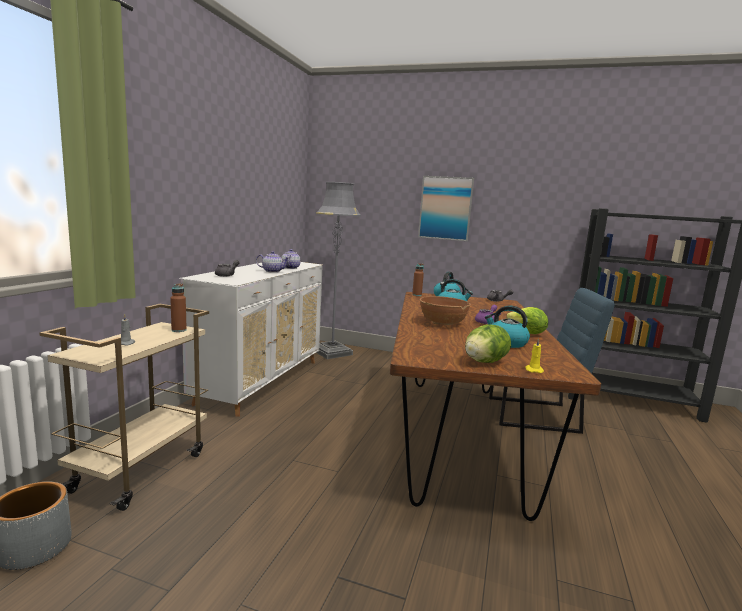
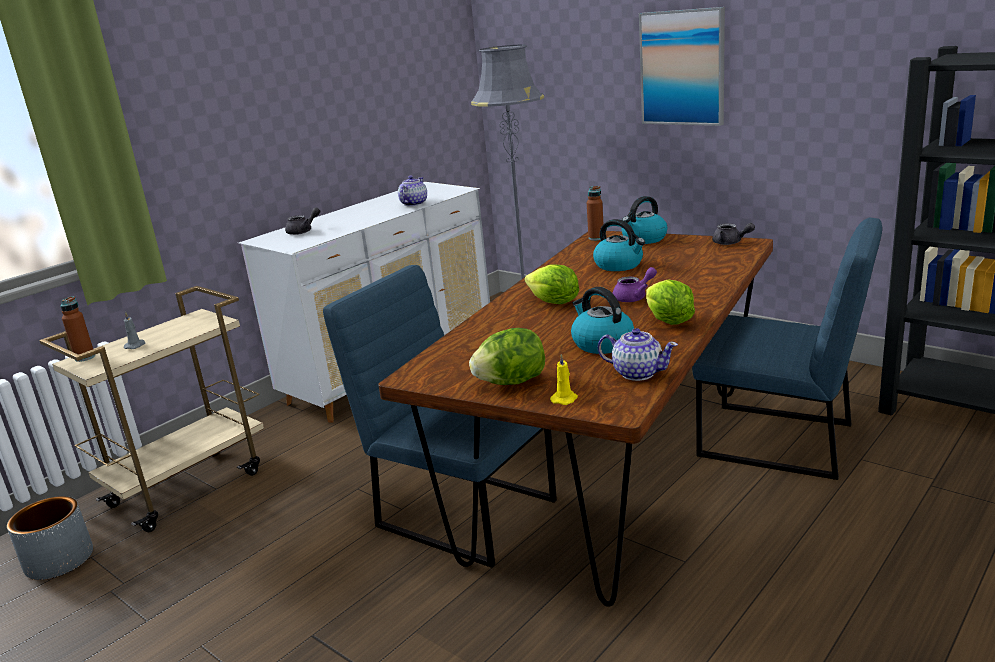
camera: 25 degrees right, 10 degrees up
brown bottle [170,283,187,332] -> brown bottle moved to [61,296,95,362]
teapot [256,251,290,273] -> teapot moved to [598,328,678,381]
brown bowl [420,296,471,325] -> lettuce [524,264,579,304]
none -> blue chair [323,265,557,568]

